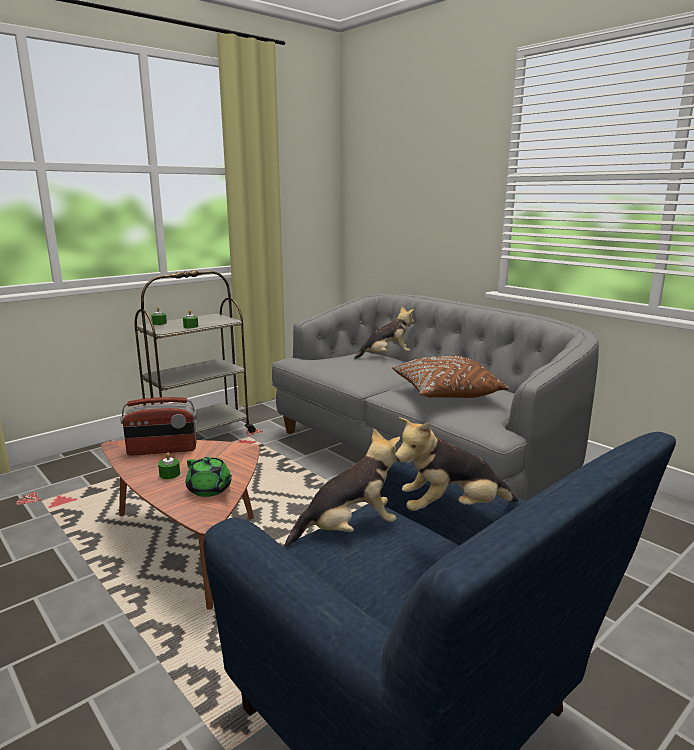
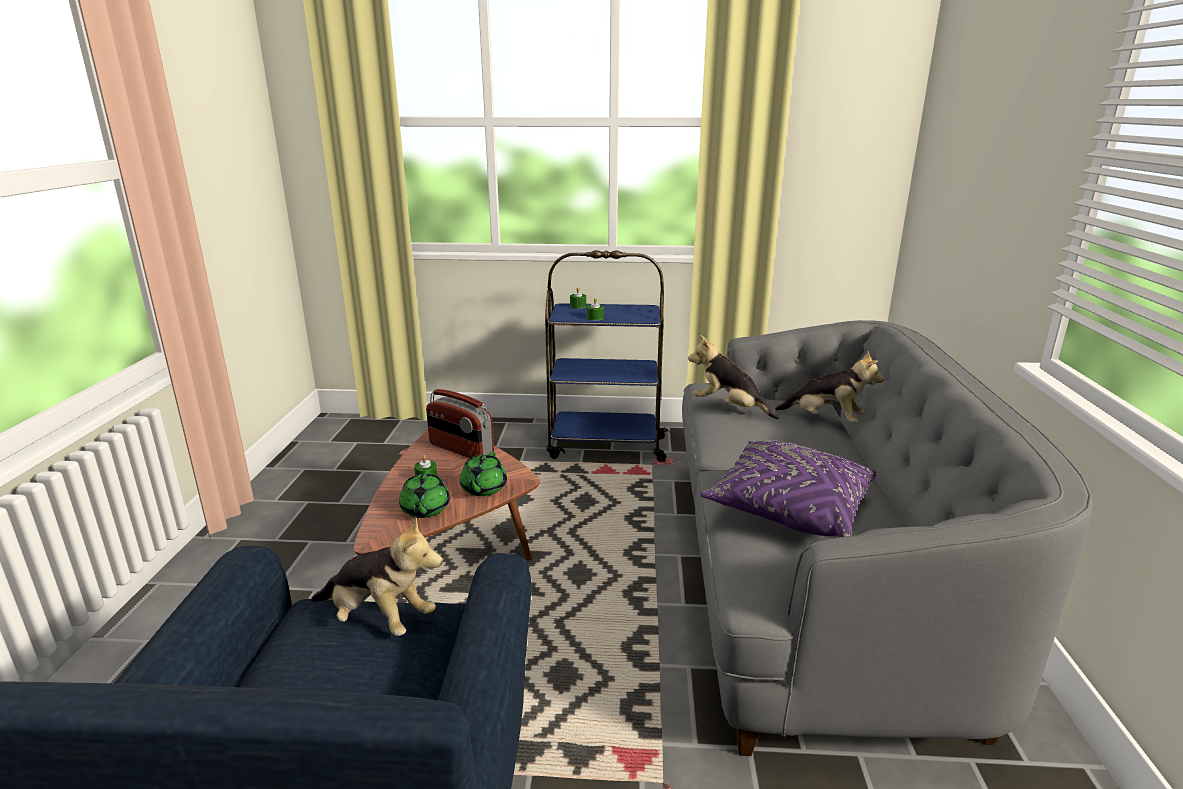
camera: 45 degrees right, 5 degrees up
grey cart [135,270,256,433] -> blue cart [545,250,670,462]
brown pillow [392,356,509,398] -> purple pillow [700,440,877,537]
plush toy [395,417,519,511] -> plush toy moved to [688,335,780,419]
none -> green teapot [460,452,507,496]

